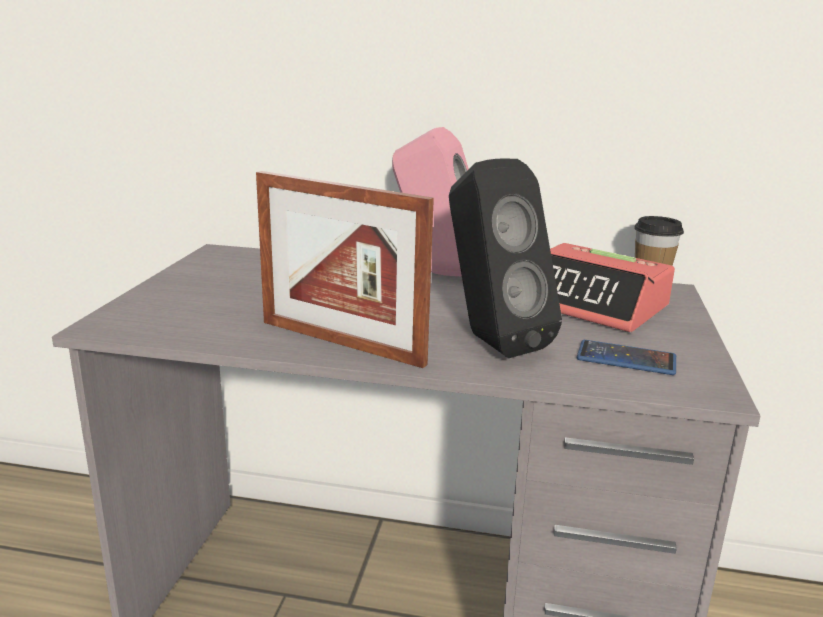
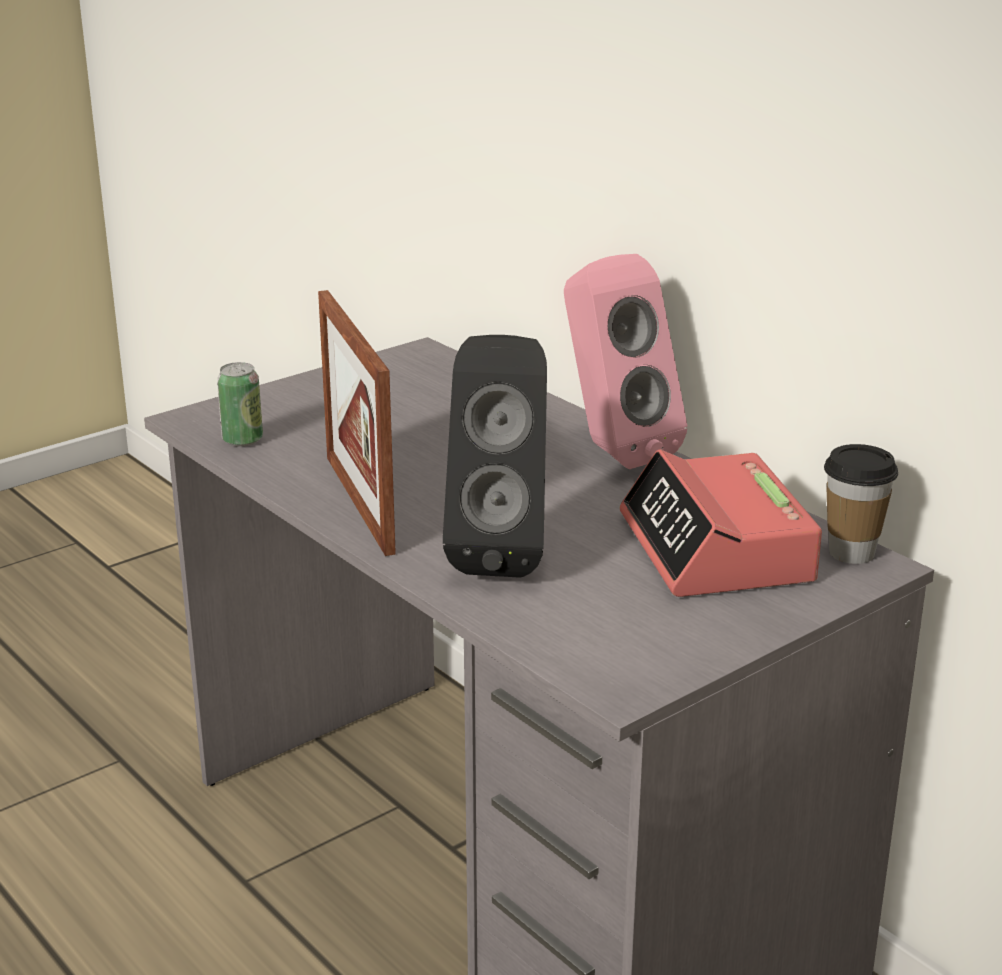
camera: 40 degrees right, 5 degrees up
phone [577,340,676,375] -> none
none -> can [217,362,263,447]

